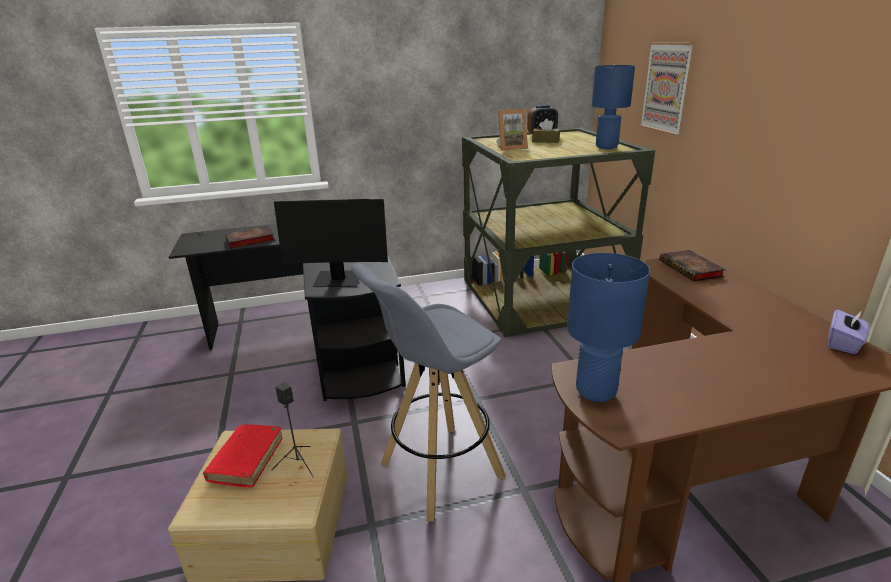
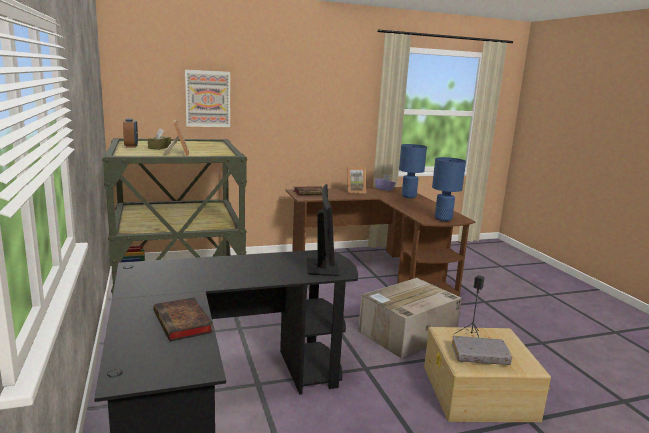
camera: 95 degrees left, 10 degrees down
red book [203,424,282,488] -> grey book [452,336,512,365]
grey stool [351,263,506,522] -> cardboard box [358,278,462,359]
blue table lamp [592,65,635,149] -> blue table lamp moved to [399,144,427,199]
none -> picture frame [345,167,366,194]

